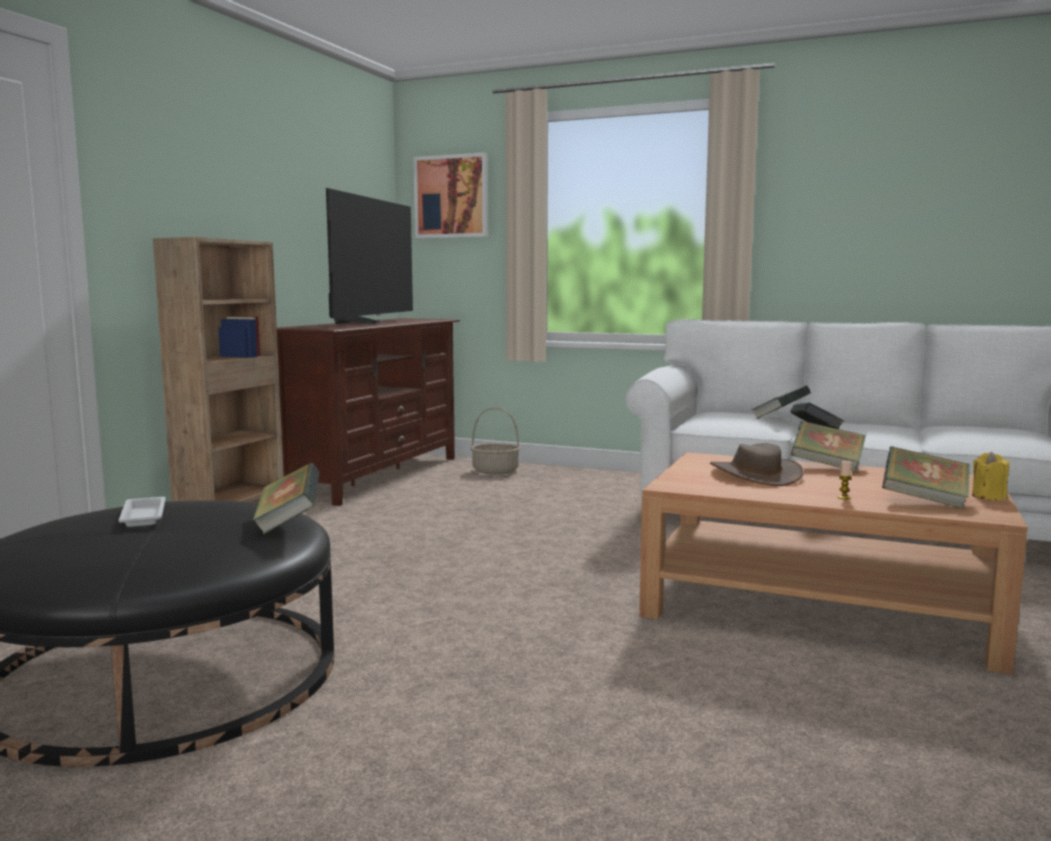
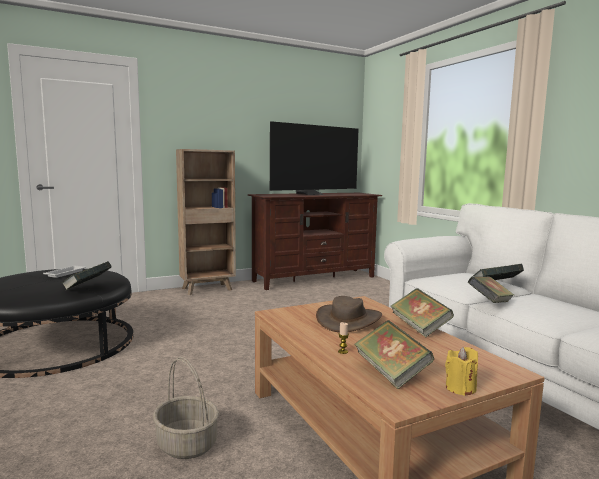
camera: 40 degrees right, 0 degrees up
picture [413,152,488,238] -> none
basket [471,407,520,475] -> basket moved to [153,357,219,459]

